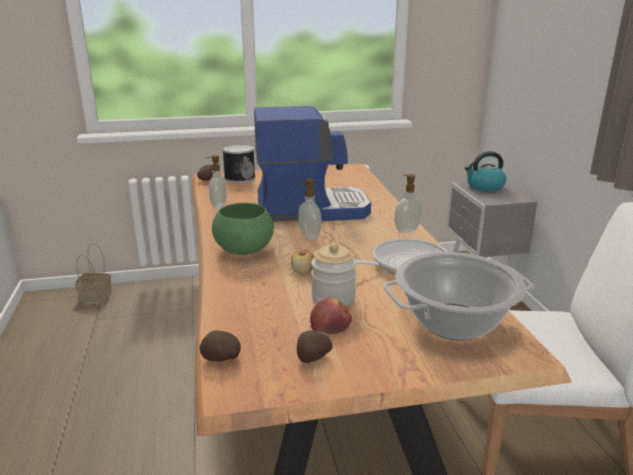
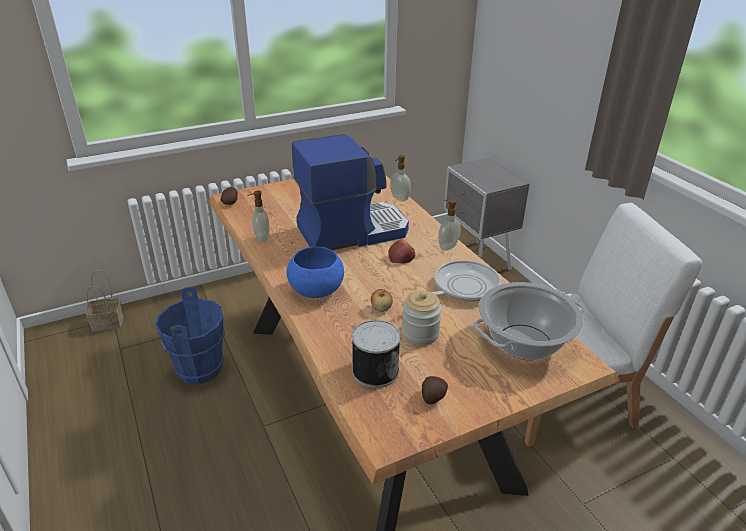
camera: 15 degrees left, 10 degrees up
potato [200,330,241,362] -> none
green bowl [212,203,274,255] -> blue bowl [287,247,344,298]
can [222,144,255,183] -> can moved to [352,320,401,388]
soap dispenser [298,178,322,240] -> soap dispenser moved to [390,155,411,201]
apple [310,298,352,334] -> apple moved to [388,240,415,263]
kettle [464,151,507,192] -> none
none -> blue bucket [155,287,225,384]

